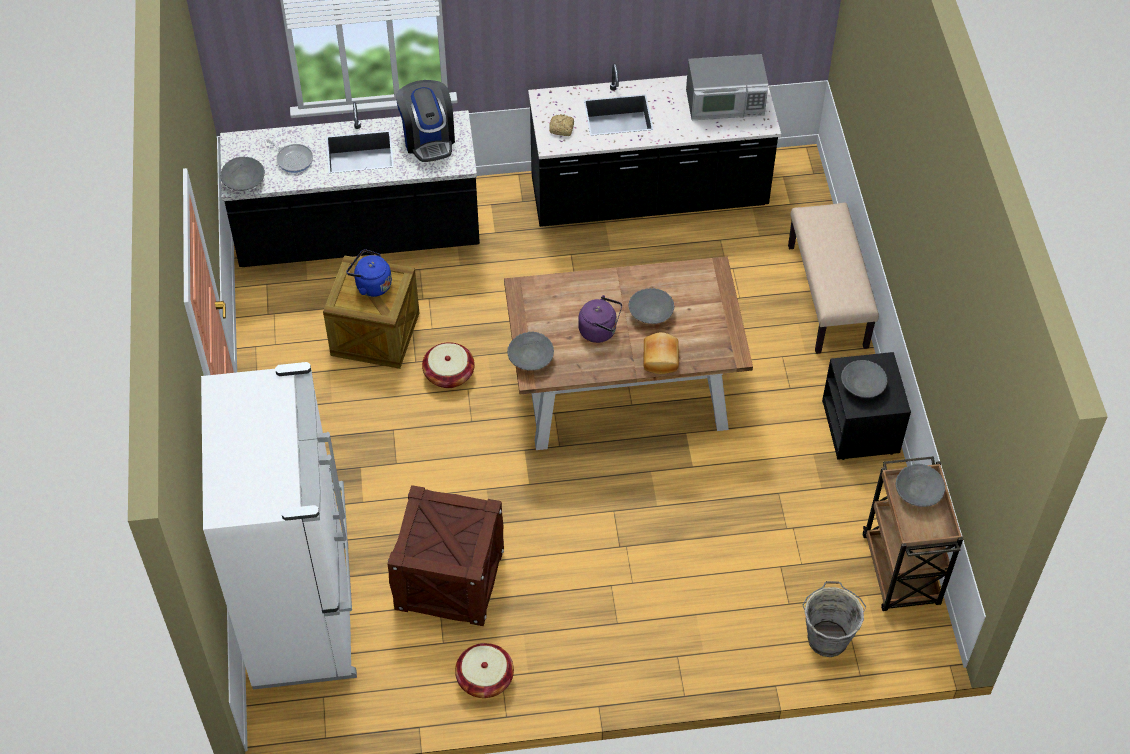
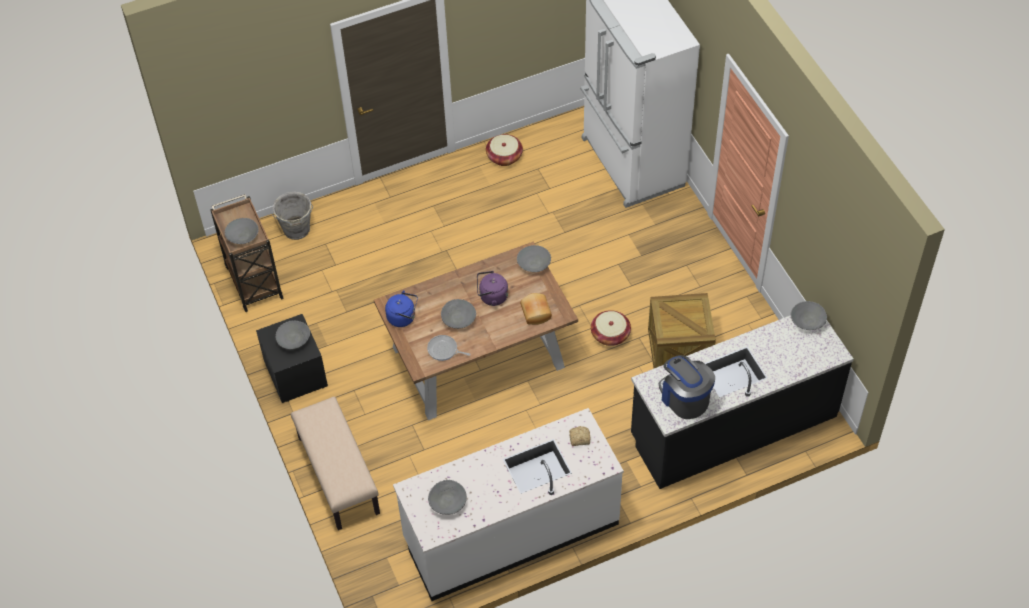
camera: 165 degrees right, 0 degrees up
frying pan [266,140,313,173] -> frying pan moved to [427,335,471,361]
blue kettle [346,249,392,297] -> blue kettle moved to [385,290,418,327]
crate [387,485,504,626] -> none
black counter [528,63,781,227] -> white counter [393,408,624,601]
bread [644,332,679,374] -> bread moved to [520,293,552,325]
microwave [686,54,768,120] -> grey bowl [428,480,467,515]

